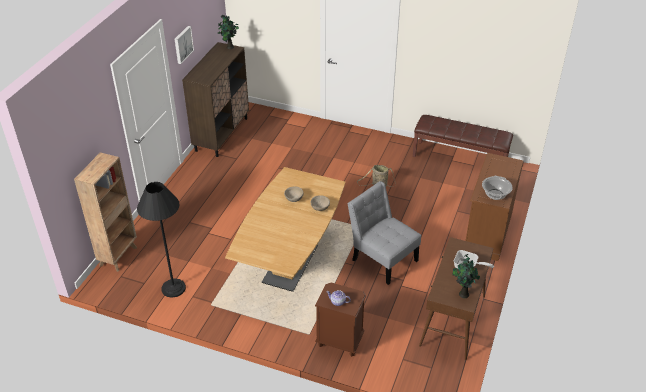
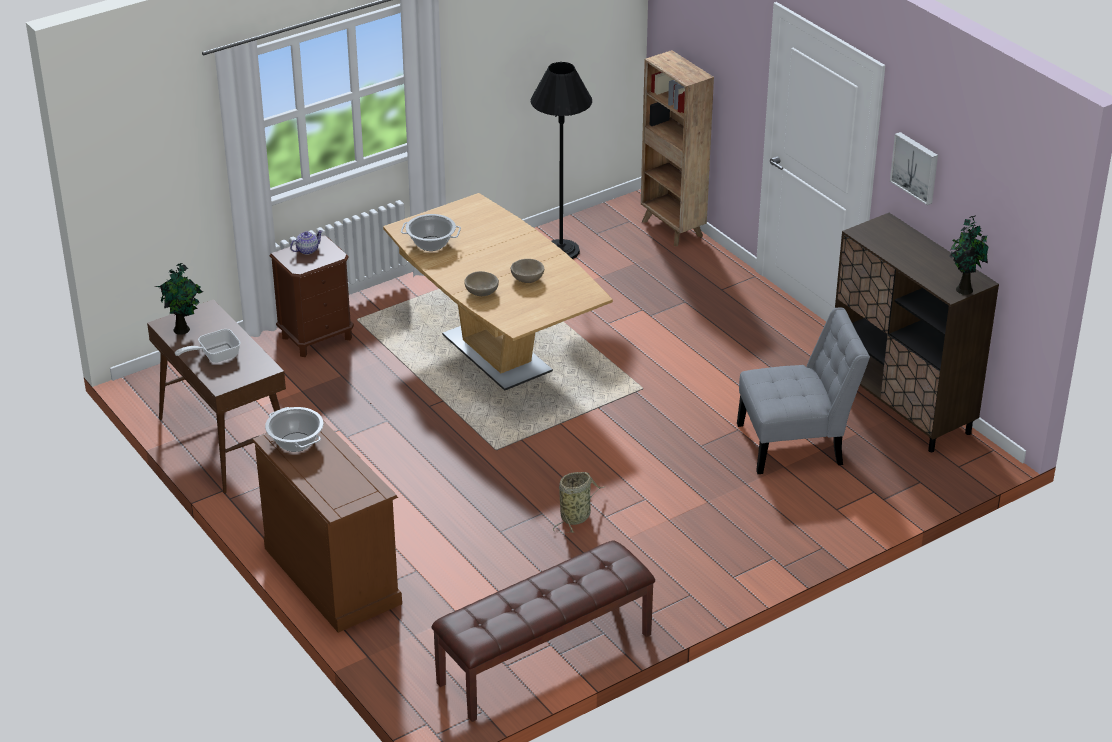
camera: 125 degrees right, 5 degrees down
grey chair [347,181,421,285] -> grey chair moved to [737,308,870,474]
none -> cooking pot [401,214,461,251]

